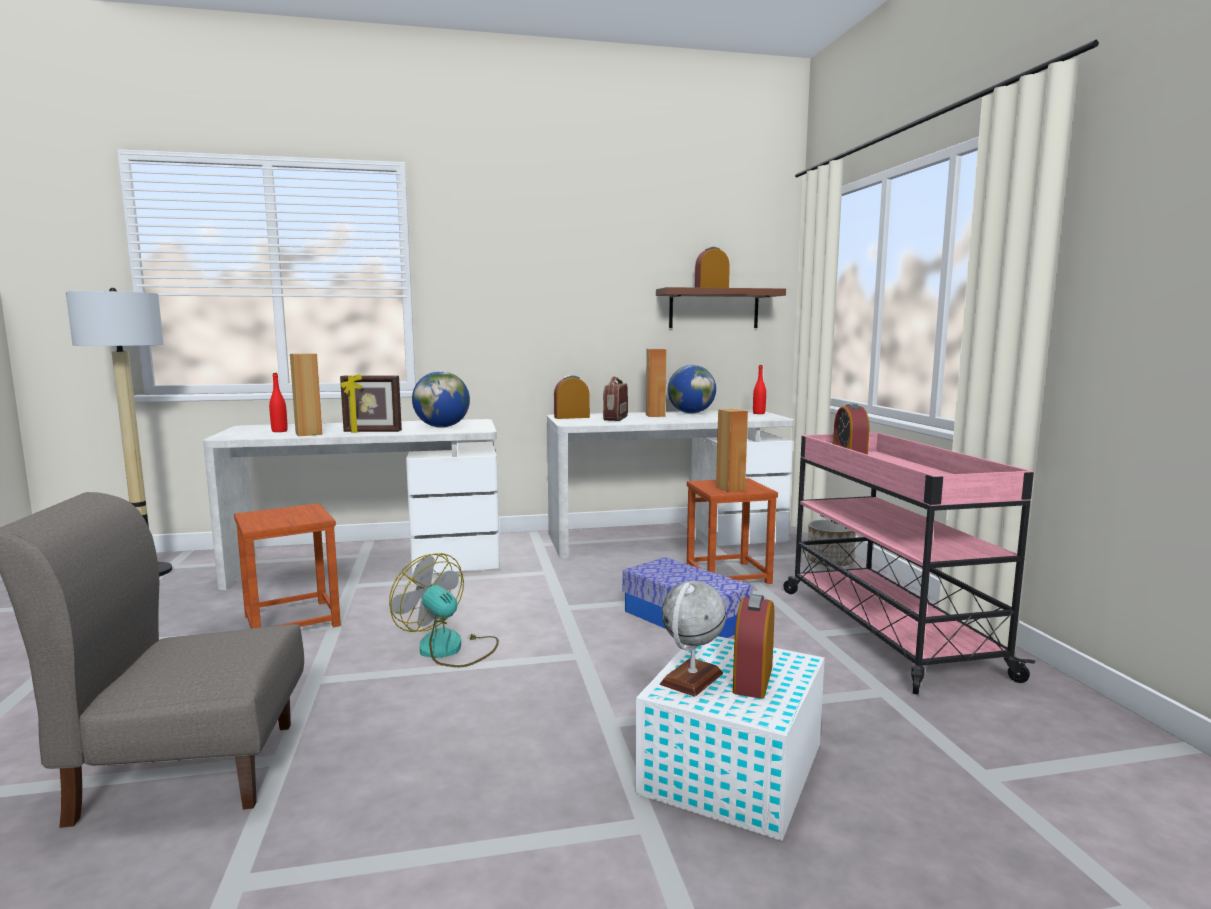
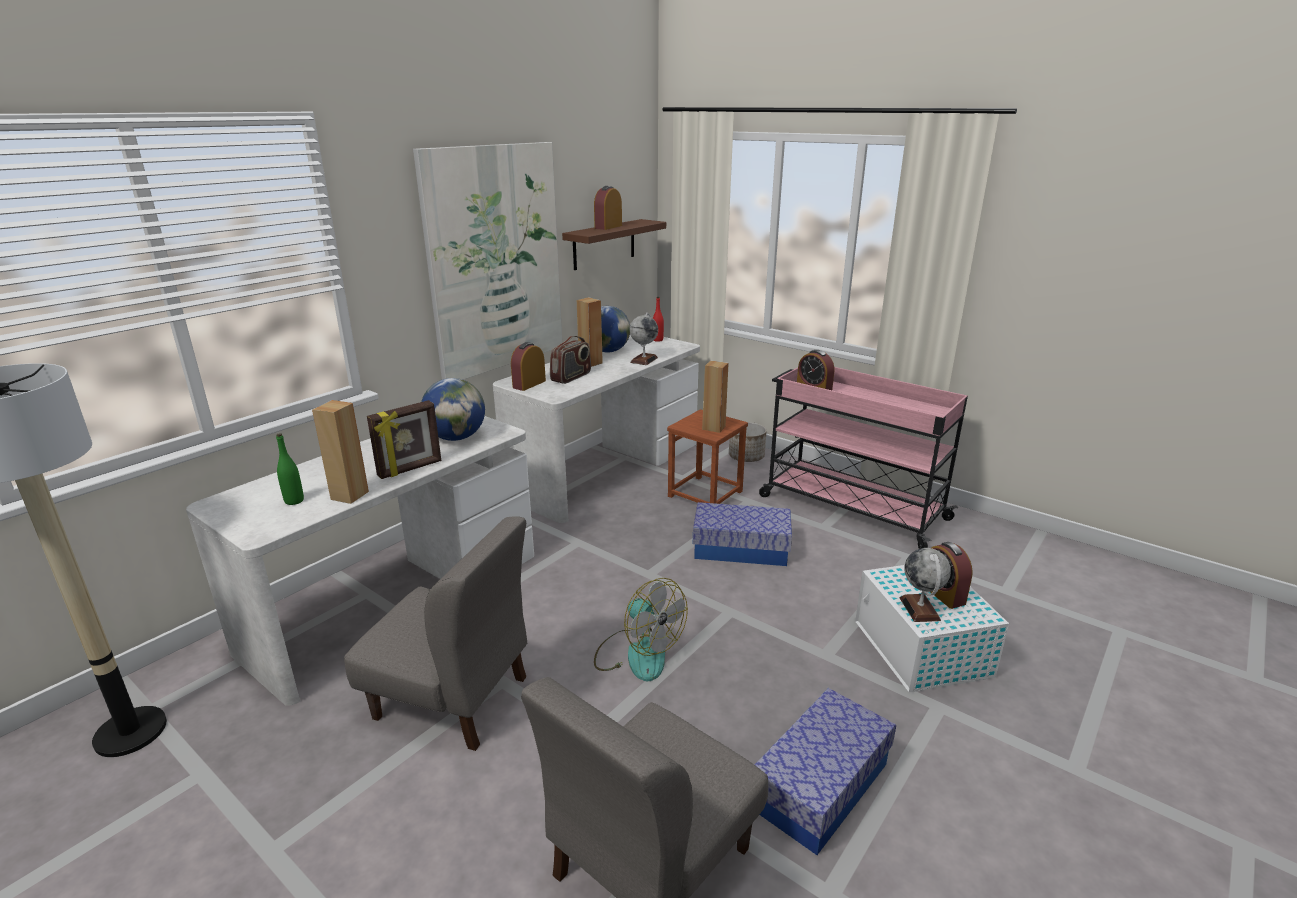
camera: 40 degrees left, 15 degrees up
brown stool [234,503,341,629] -> grey chair [344,516,527,751]
red bottle [269,373,288,432] -> green bottle [276,433,304,505]
fan [389,553,499,667] -> fan turned 135 degrees counterclockwise [594,578,688,681]
radio [603,376,628,421] -> radio turned 120 degrees counterclockwise [550,336,591,384]
none -> picture [413,142,562,380]
none -> globe [630,313,658,365]
none -> storage box [755,688,896,855]

